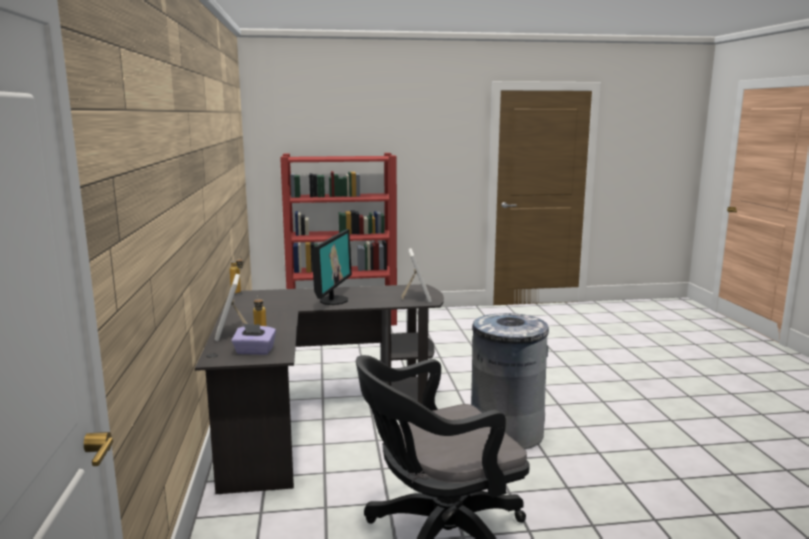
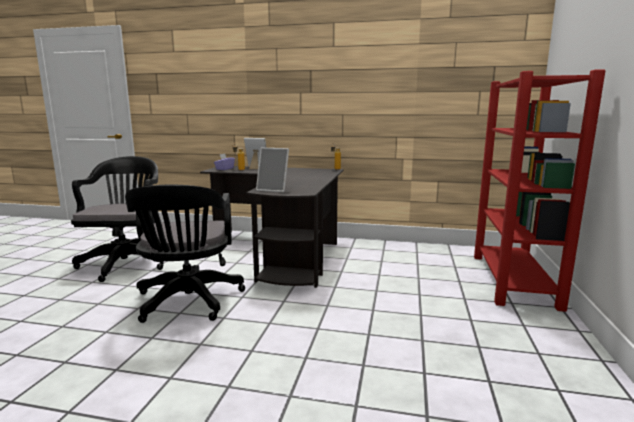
camera: 110 degrees right, 0 degrees up
monitor [311,229,352,305] -> none
grey trash can [471,313,549,449] -> black office chair [125,185,245,323]

